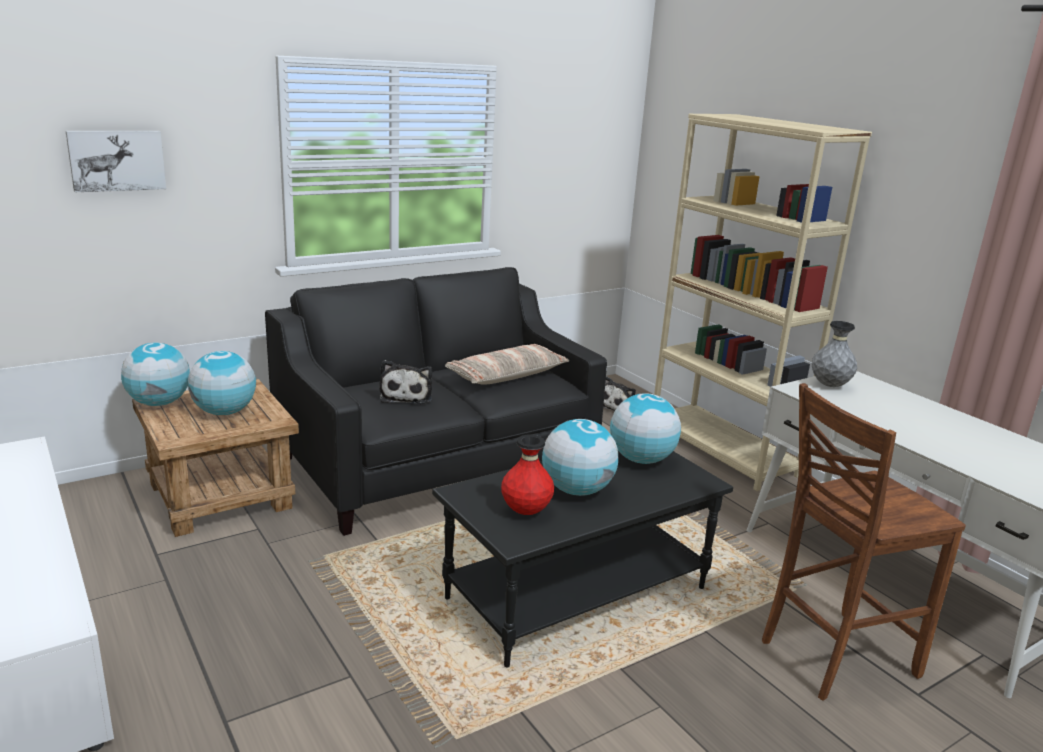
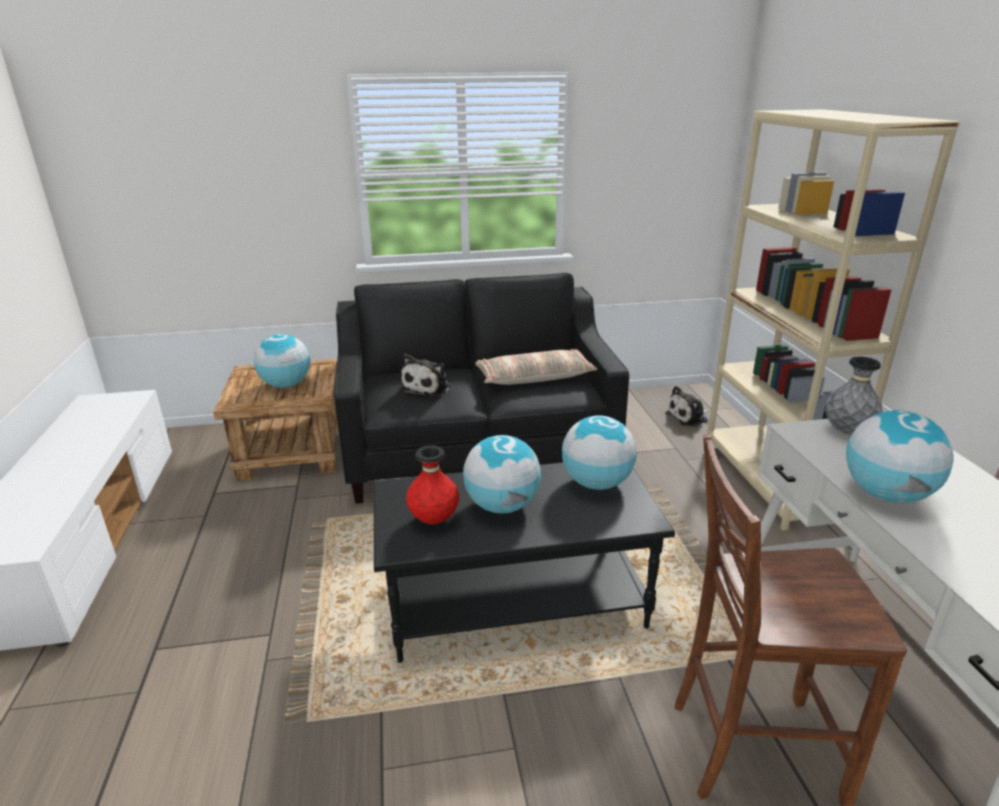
camera: 25 degrees right, 5 degrees up
picture [66,131,166,192] -> none
globe [121,342,190,406] -> globe moved to [846,410,953,503]

